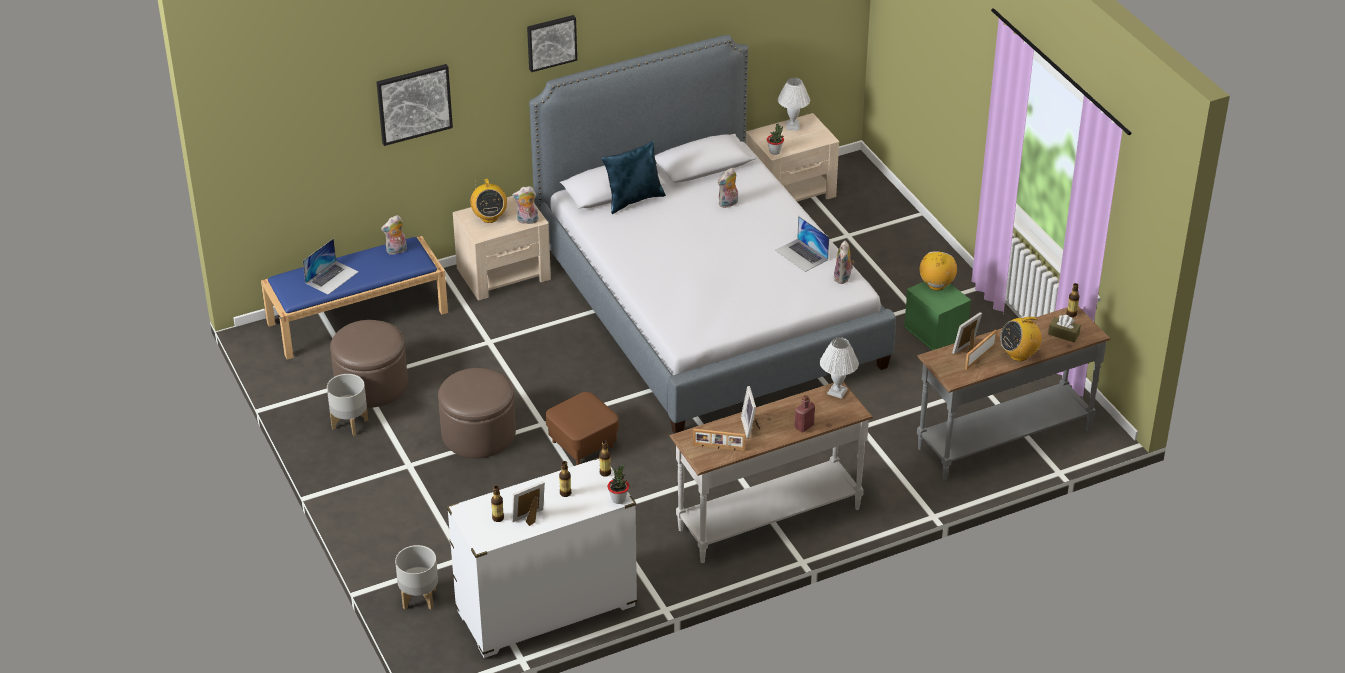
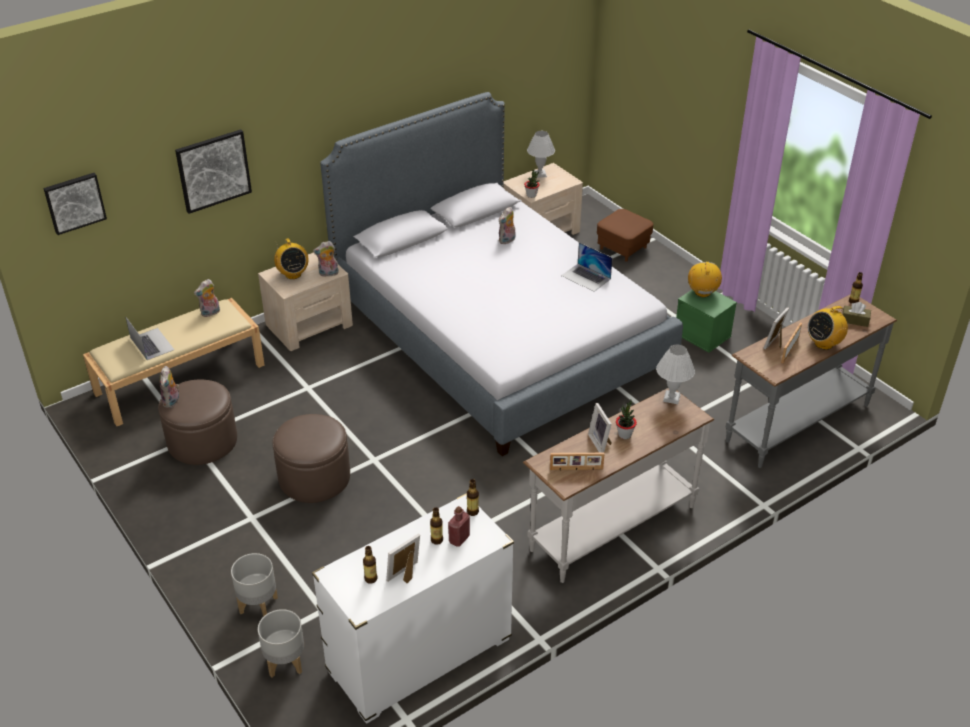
camera: 10 degrees left, 0 degrees up
blue bench [261,236,448,360] -> beige bench [83,298,265,426]
laptop [303,238,359,295] -> laptop turned 60 degrees counterclockwise [125,316,174,360]
grey planter [327,374,368,436] -> grey planter moved to [231,553,278,617]
picture [527,15,577,72] -> picture moved to [43,173,107,235]
brown ottoman [545,392,619,465] -> brown ottoman moved to [597,209,653,262]
blue pillow [602,141,666,214] -> none
potted plant [608,463,629,504] -> potted plant moved to [616,400,637,439]
red bottle [795,395,815,432] -> red bottle moved to [448,506,470,547]
plush toy [834,241,855,284] -> plush toy moved to [160,366,179,408]

